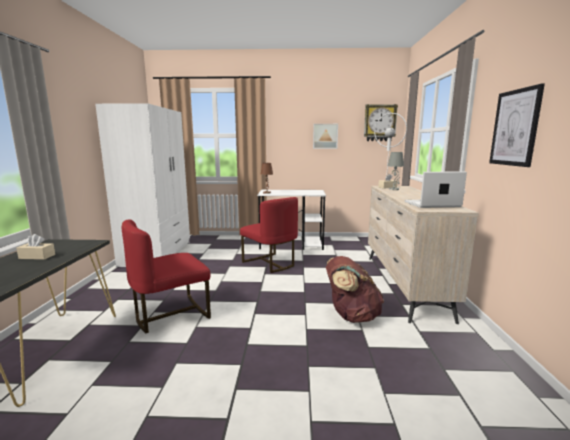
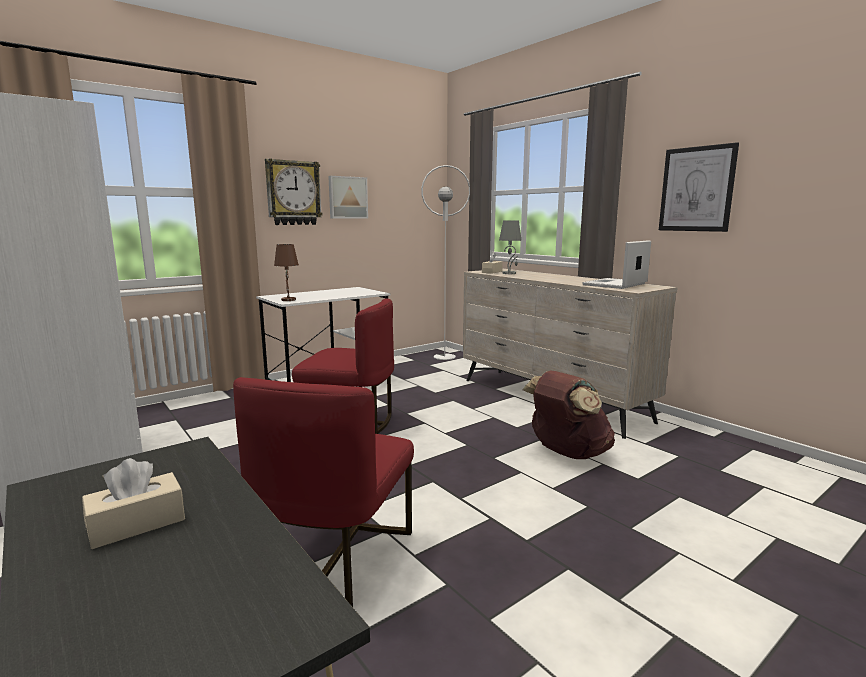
camera: 40 degrees left, 0 degrees up
wall clock [364,104,398,141] -> wall clock moved to [265,159,322,225]

